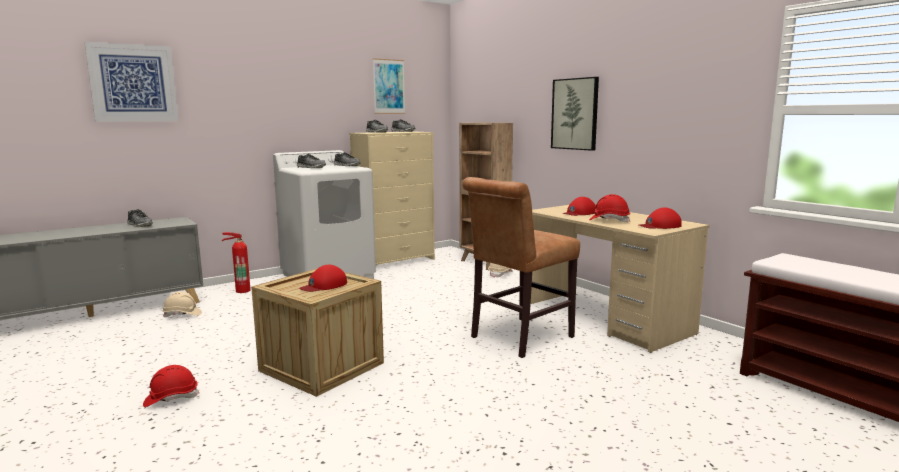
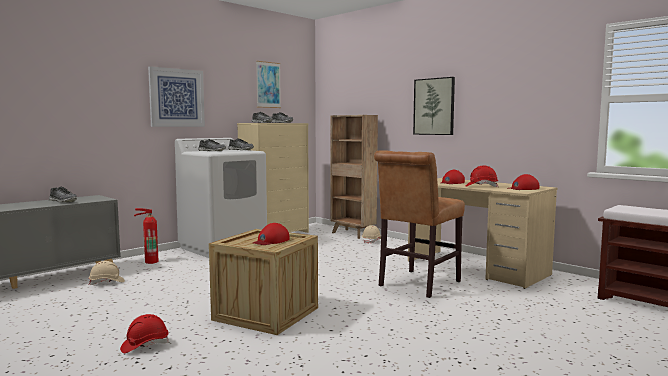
camera: 10 degrees left, 5 degrees down
picture [84,42,178,122] -> picture moved to [148,66,205,127]

